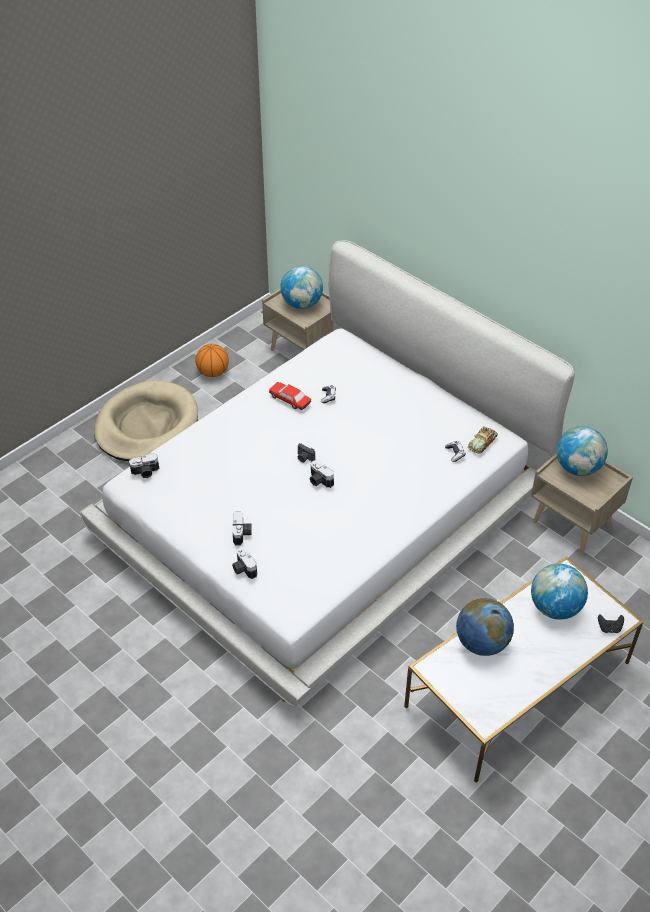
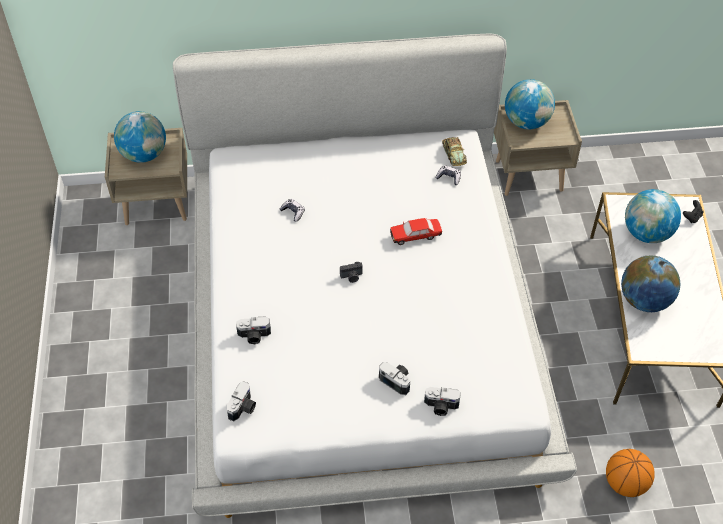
camera: 50 degrees left, 5 degrees up
beige dog bed [94,381,198,461] -> none
basketball [195,344,229,377] -> basketball moved to [606,449,655,497]
toy car [269,382,311,410] -> toy car moved to [390,218,442,245]
camera [310,461,334,488] -> camera moved to [236,316,271,344]

